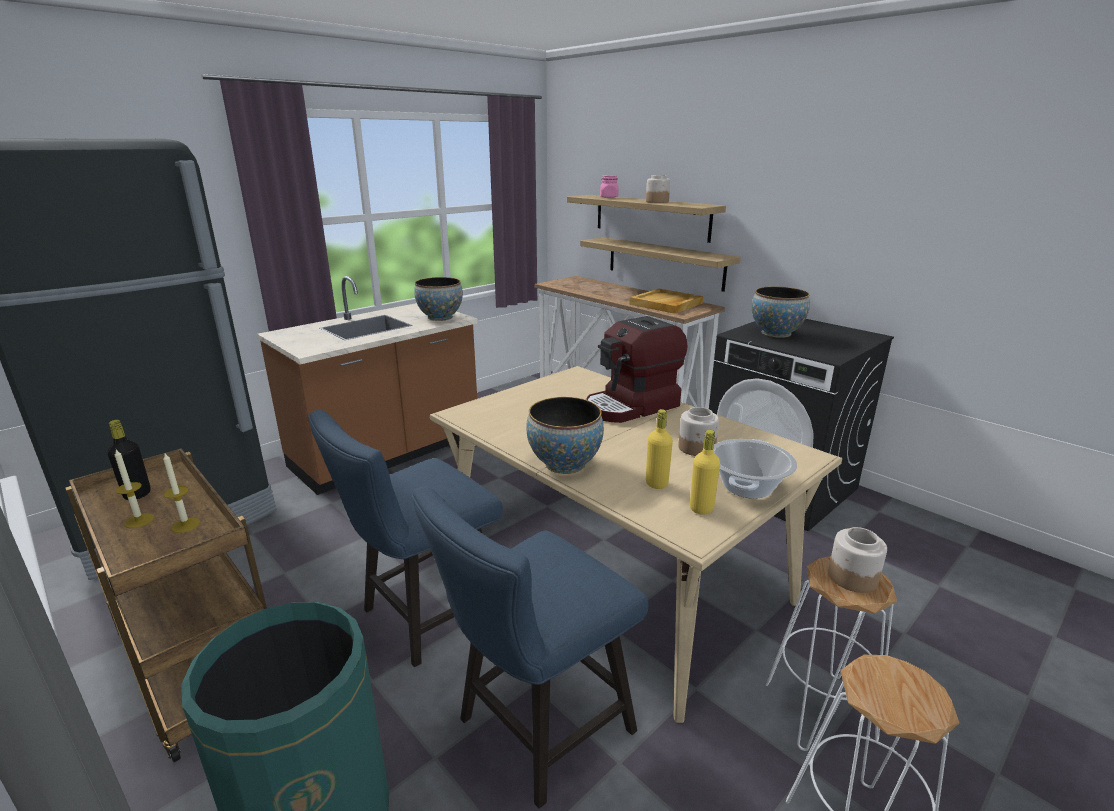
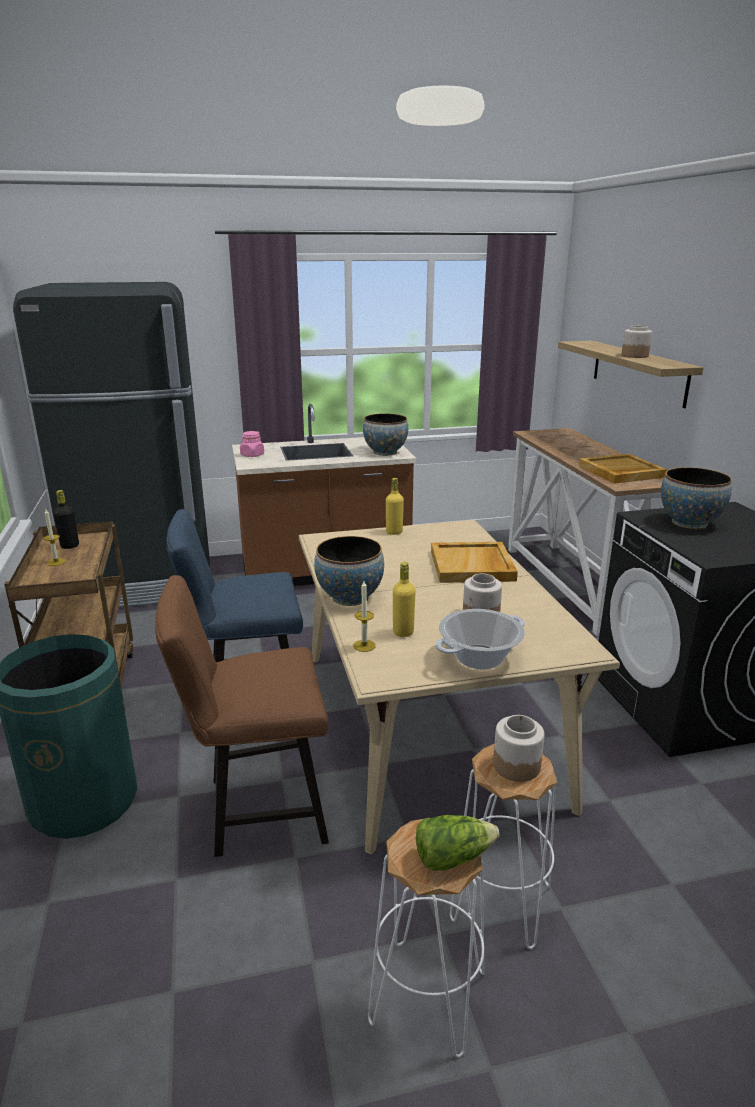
camera: 30 degrees right, 0 degrees up
candle [163,452,200,533] -> candle moved to [353,581,376,652]
blue chair [412,487,649,809] -> brown chair [155,575,329,857]
shelf [580,237,741,292] -> none
coffee machine [586,316,688,423] -> beige tray [431,542,518,583]
pink jar [600,175,619,198] -> pink jar moved to [240,431,264,457]
yellow bottle [690,430,720,515] -> yellow bottle moved to [386,478,404,535]
none -> lettuce [416,815,499,871]

